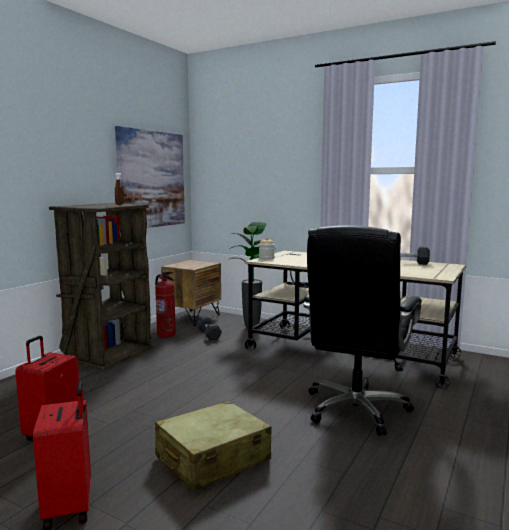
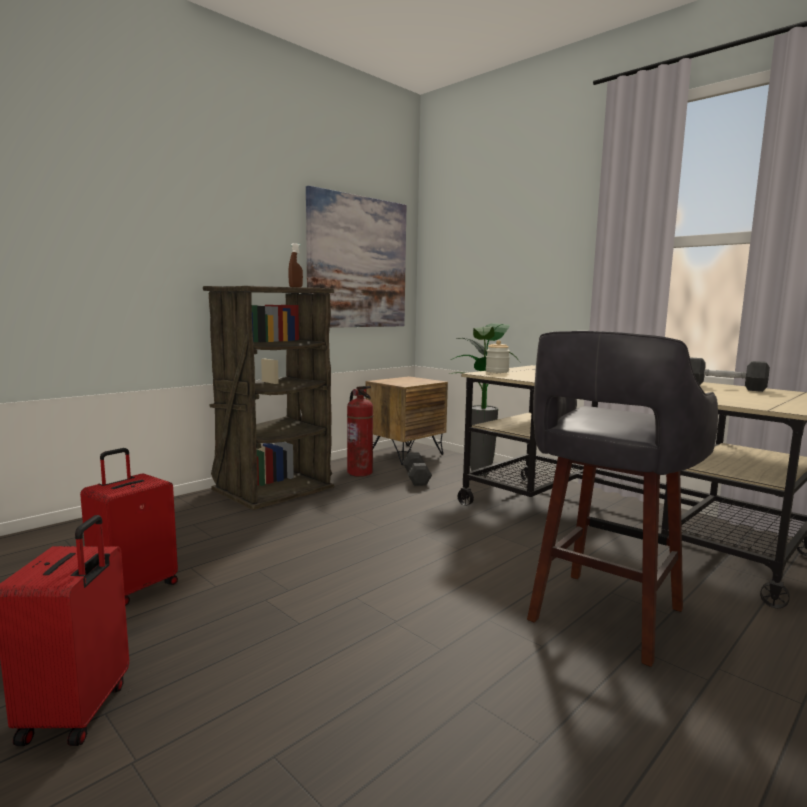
camera: 15 degrees right, 0 degrees up
beige suitcase [155,400,272,492] -> none
black office chair [303,225,422,436] -> grey stool [527,331,718,667]

